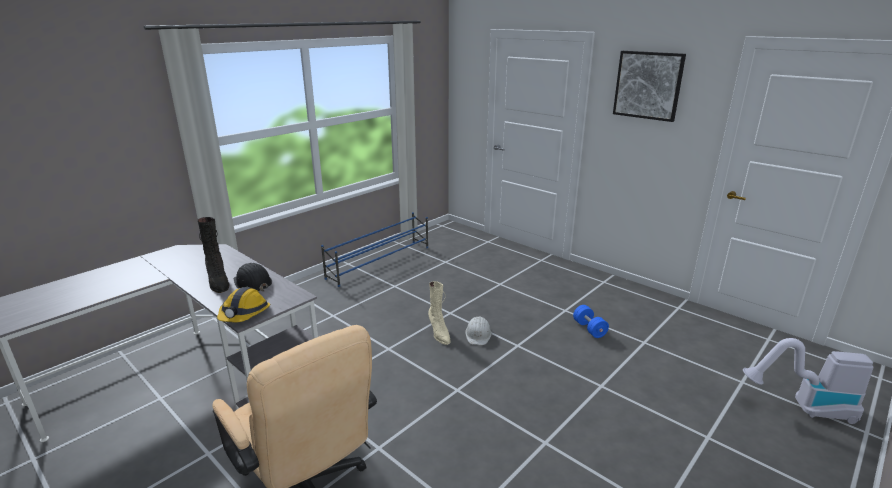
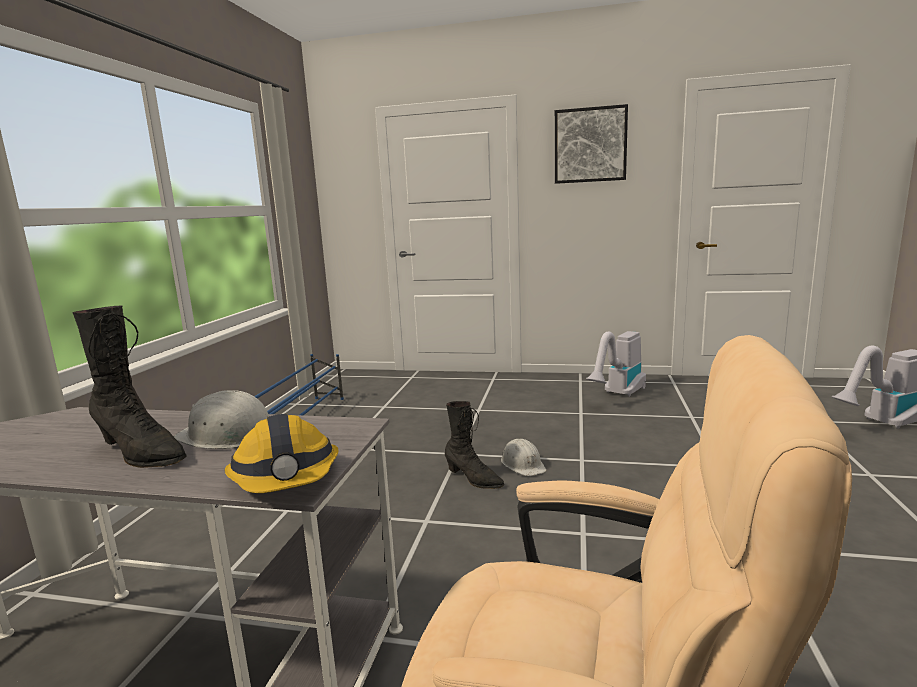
camera: 30 degrees left, 10 degrees down
black hard hat [234,263,272,292] -> white hard hat [174,390,269,449]
beige boot [428,281,451,345] -> black boot [445,401,504,489]
blue dumbbell [573,305,609,338] -> none
none -> vacuum cleaner [586,331,646,397]

